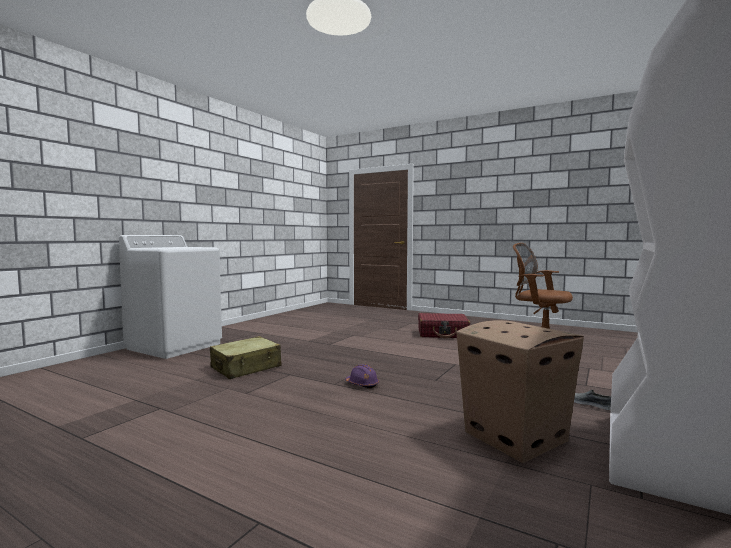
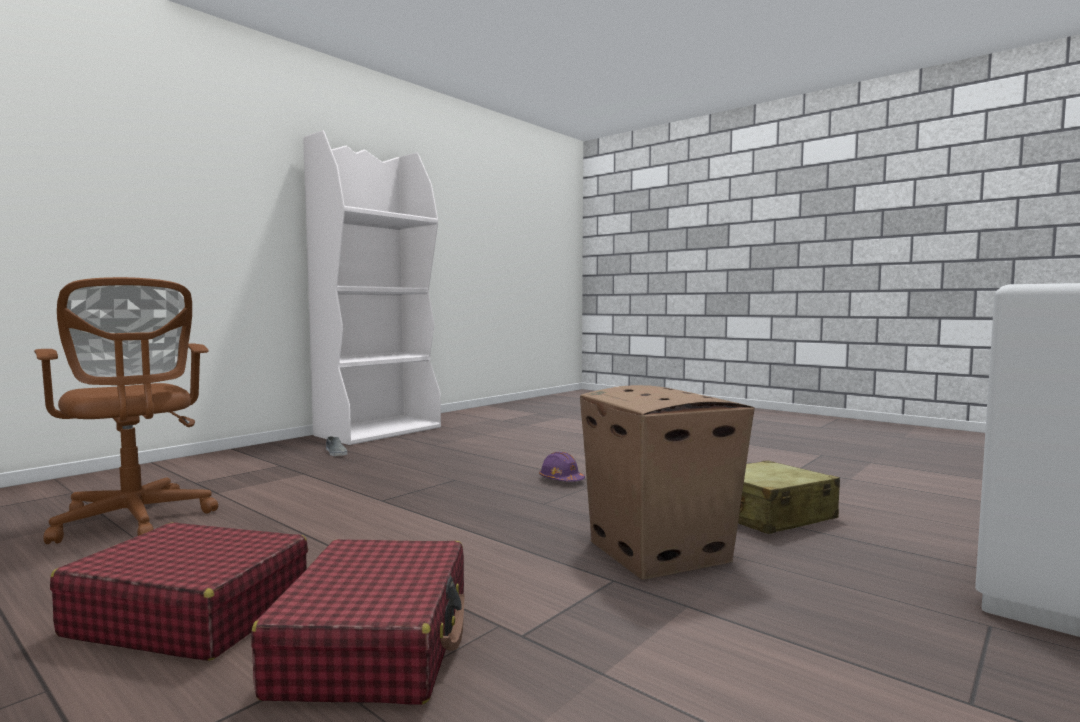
camera: 170 degrees left, 0 degrees up
cardboard box [456,320,584,463] -> cardboard box moved to [580,385,755,580]
none -> red suitcase [251,539,465,705]

